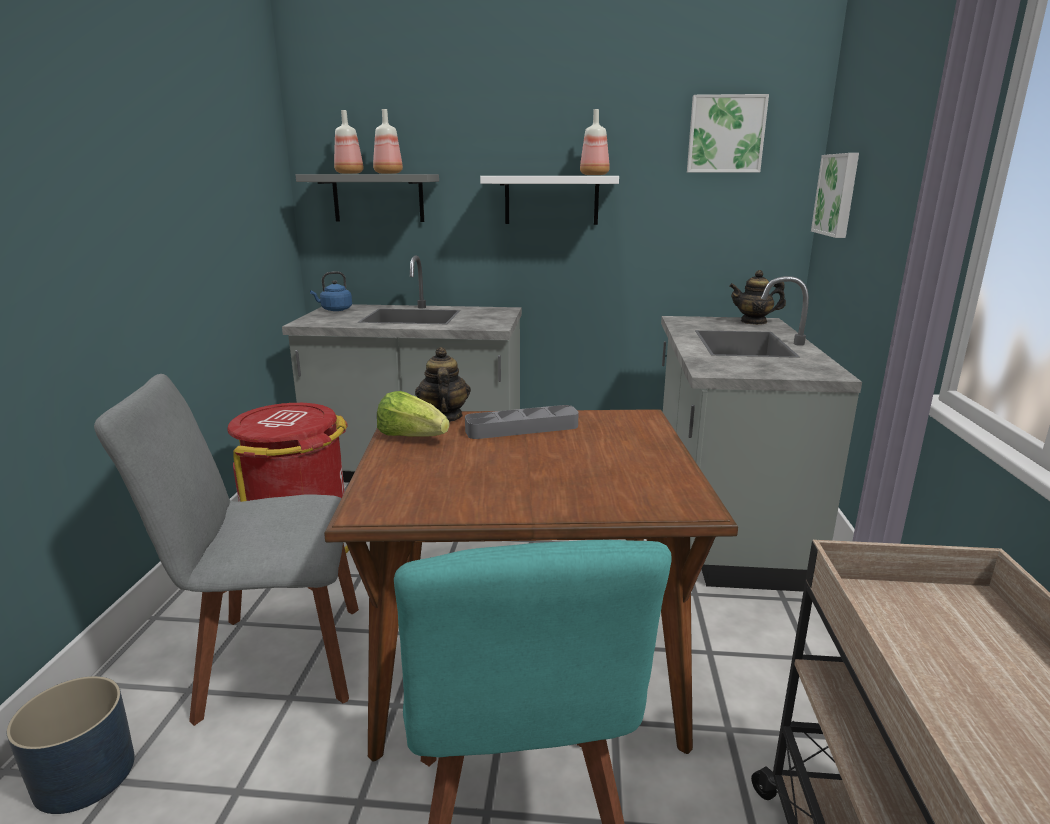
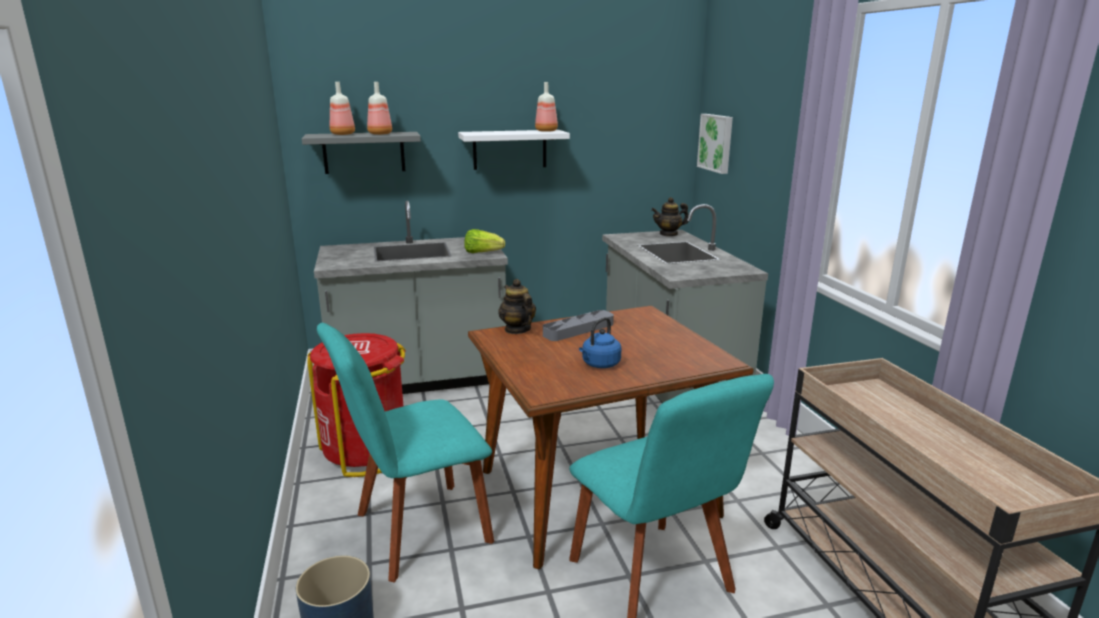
camera: 20 degrees left, 0 degrees up
grey chair [94,374,359,726] -> turquoise chair [317,323,494,583]
blue kettle [310,271,352,311] -> blue kettle moved to [579,317,621,368]
lettuce [377,391,450,437] -> lettuce moved to [464,229,505,253]
picture [687,94,769,172] -> none

